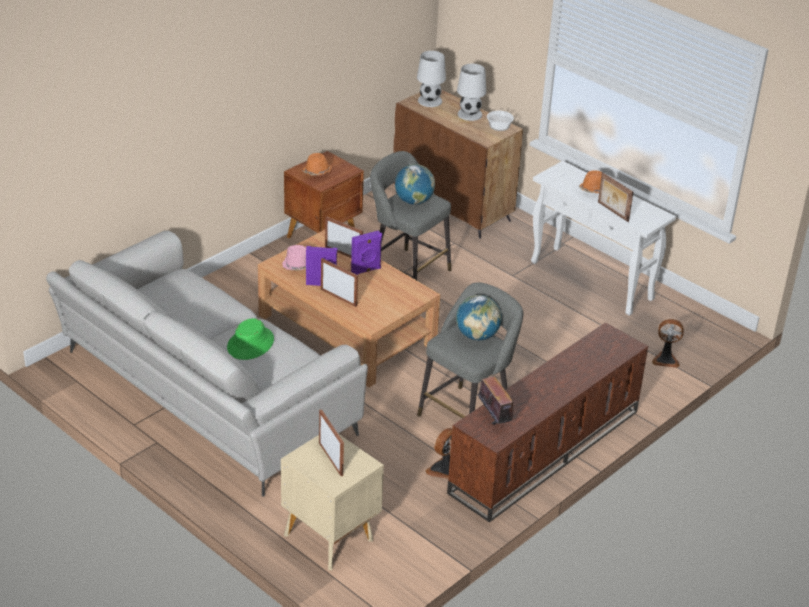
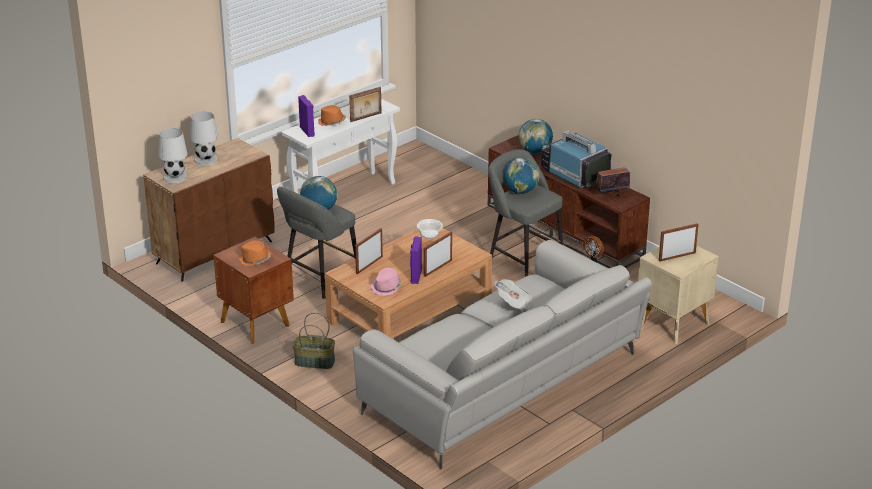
camera: 85 degrees left, 5 degrees down
green hat [227,318,274,360] -> newspaper [495,279,535,310]
purple speaker [351,230,382,275] -> purple speaker moved to [298,95,315,137]
bowl [487,111,514,131] -> bowl moved to [417,219,443,239]
fan [652,319,684,368] -> none
none -> basket [293,313,335,369]
none -> globe [519,119,553,153]
none -> television [541,130,612,188]

